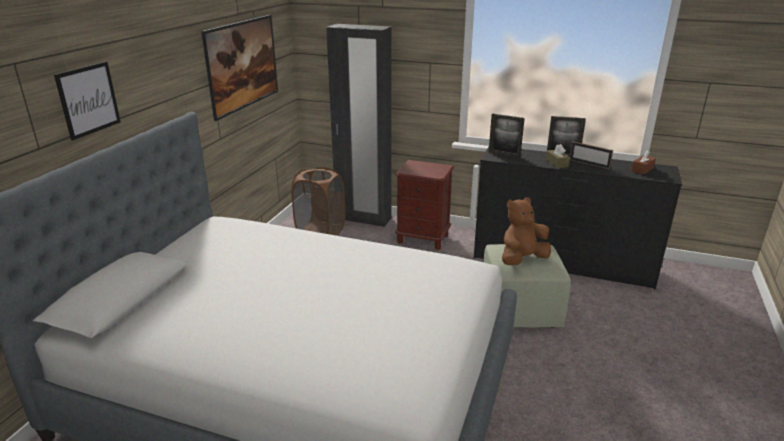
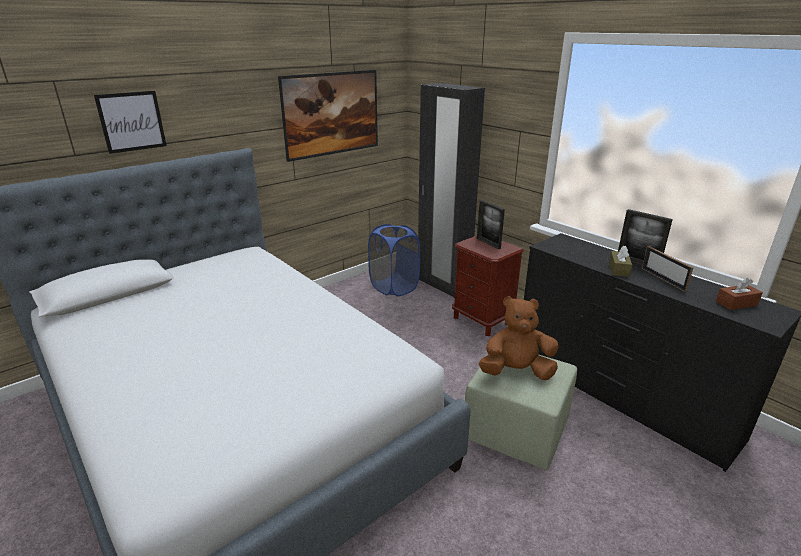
camera: 30 degrees right, 0 degrees up
brown laundry basket [292,167,345,236] -> blue laundry basket [368,224,420,296]
picture frame [489,114,525,158] -> picture frame moved to [477,200,505,249]

